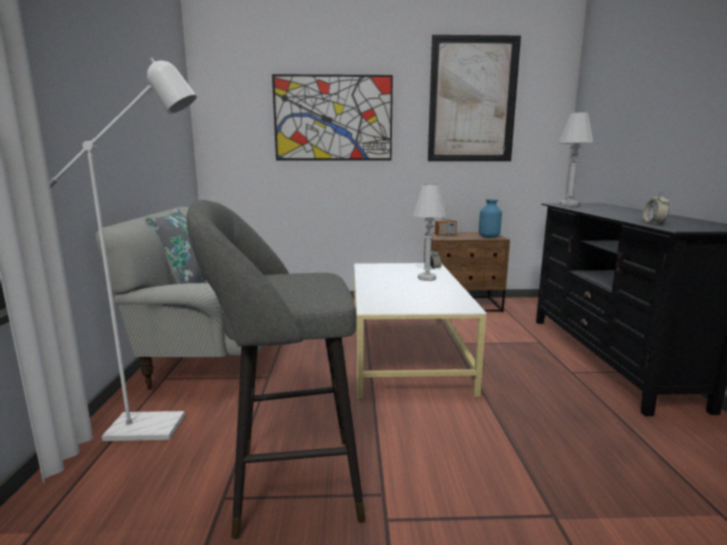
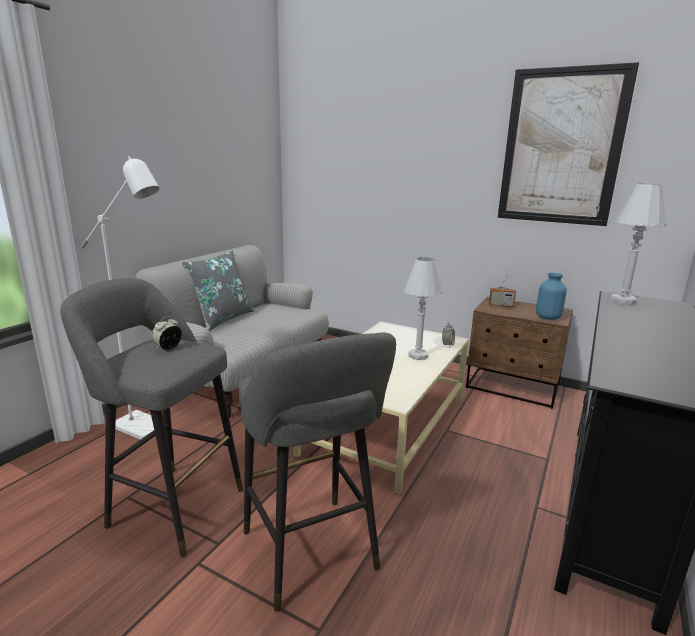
camera: 30 degrees right, 5 degrees up
picture [272,74,393,160] -> none
alarm clock [643,192,670,224] -> alarm clock moved to [151,316,182,350]
none -> grey stool [239,332,396,612]

